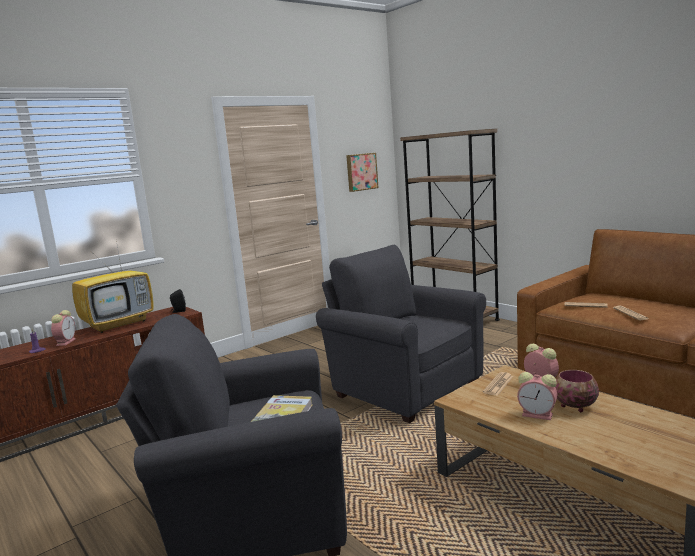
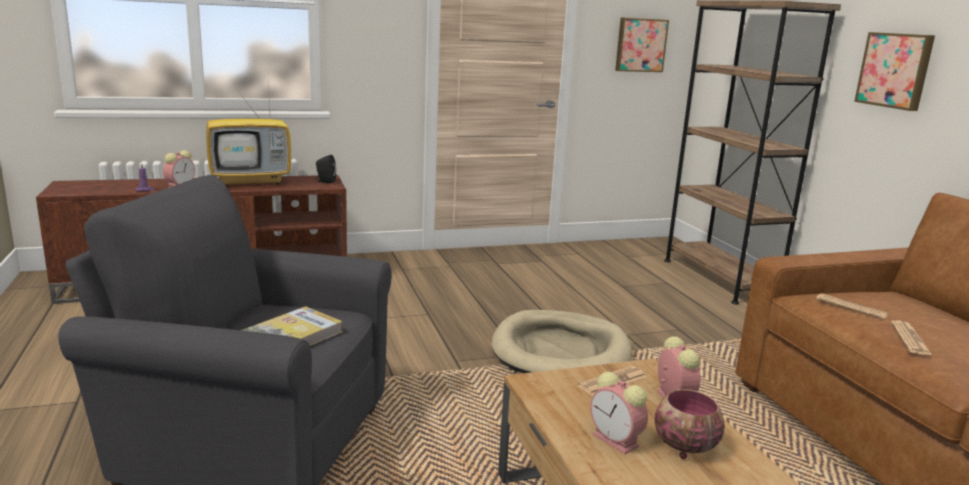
camera: 20 degrees right, 5 degrees up
grey armchair [316,245,486,423] -> beige dog bed [491,310,632,373]
none -> picture [854,32,935,111]

